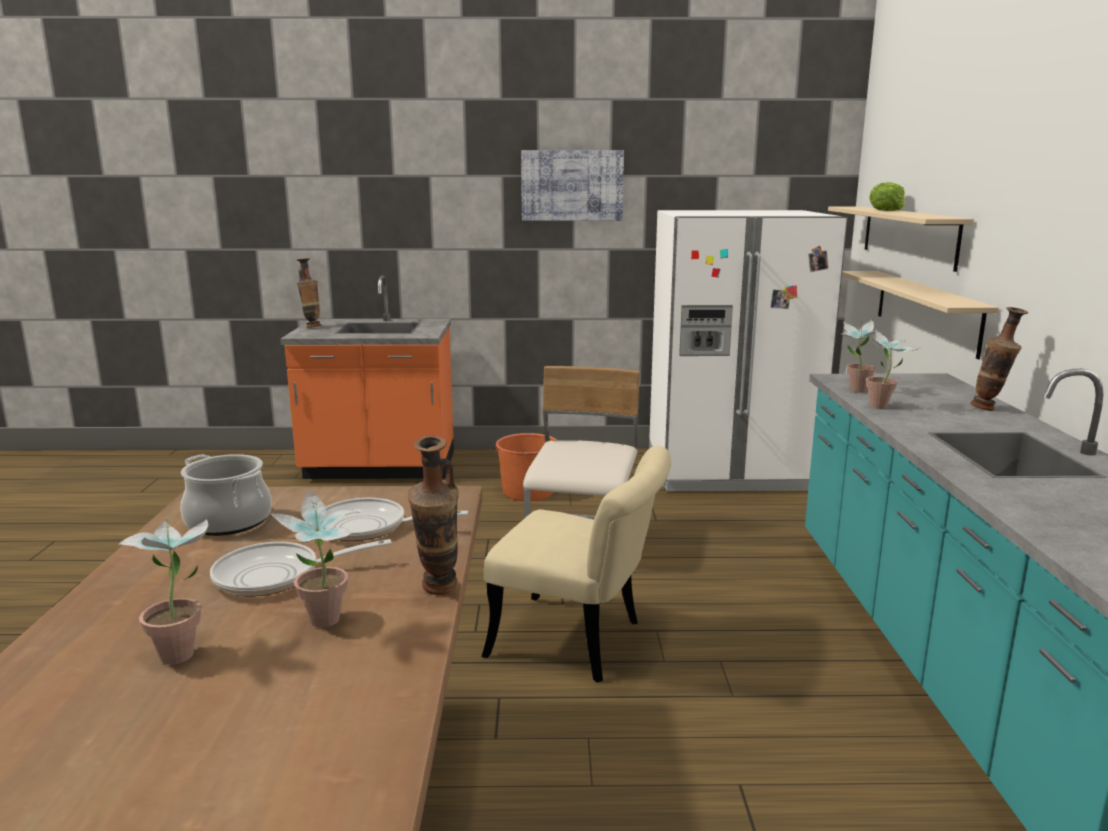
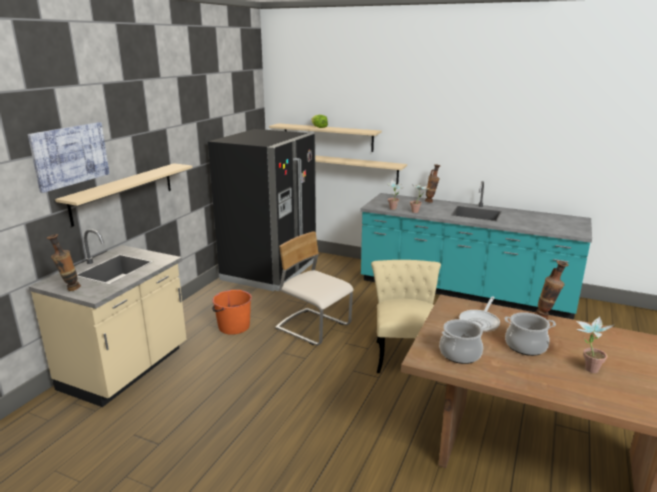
camera: 65 degrees left, 5 degrees up
frying pan [210,539,392,596] -> cooking pot [505,312,556,356]
potted plant [270,489,359,628] -> none
orange counter [280,275,454,479] -> beige counter [29,229,187,407]
beige chair [481,446,671,683] -> beige chair turned 45 degrees counterclockwise [371,260,441,373]
picture [521,150,624,221] -> picture moved to [28,122,110,193]
white fridge [649,210,848,491] -> black fridge [208,129,316,291]
none -> beige shelf [55,163,192,227]

